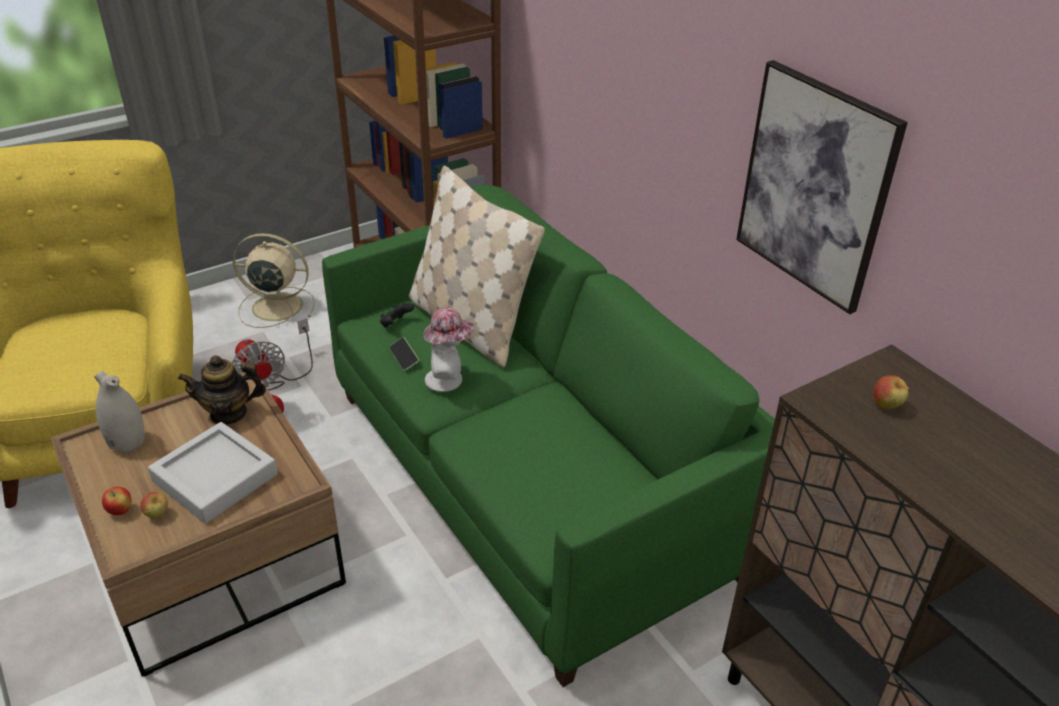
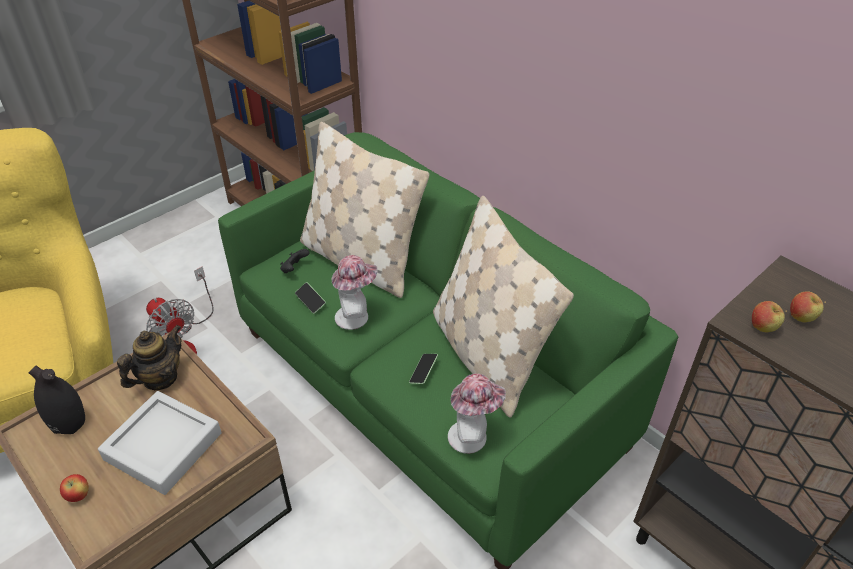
camera: 10 degrees left, 5 degrees up
white vase [94,371,145,453] -> black vase [29,366,85,434]
apple [140,492,168,519] -> apple moved to [752,301,787,333]
teapot [178,356,266,425] -> teapot turned 150 degrees clockwise [117,325,182,390]
beige fan [233,233,315,328] -> none
picture [736,60,908,314] -> none
none -> phone [409,354,438,384]
none -> beige pillow [433,196,574,418]
none -> hat [448,373,506,454]

